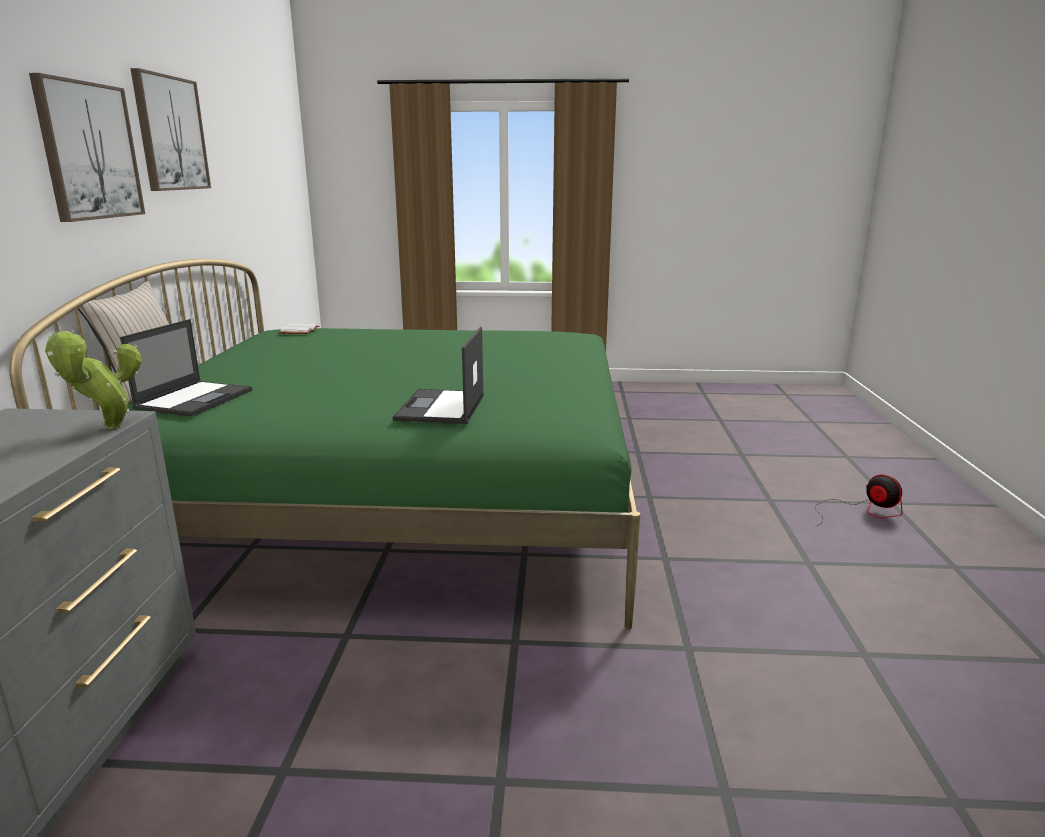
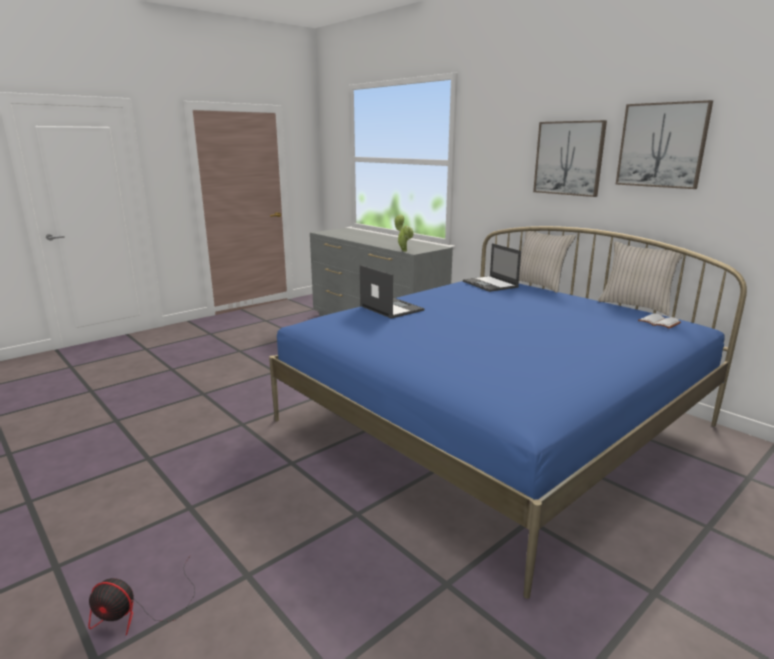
camera: 135 degrees right, 0 degrees up
green bed [9,259,640,629] -> blue bed [269,226,747,599]
none -> beige pillow [598,241,686,315]

